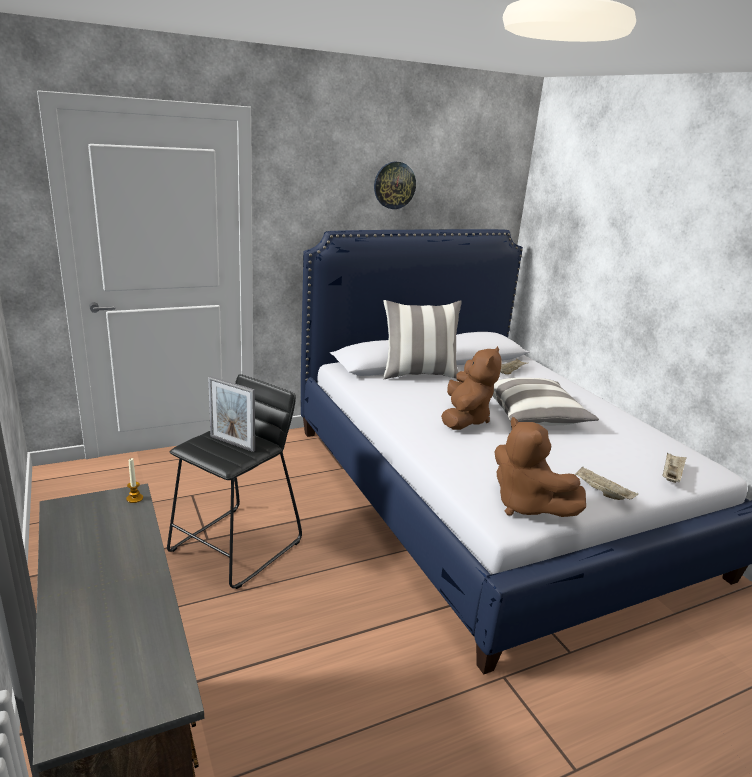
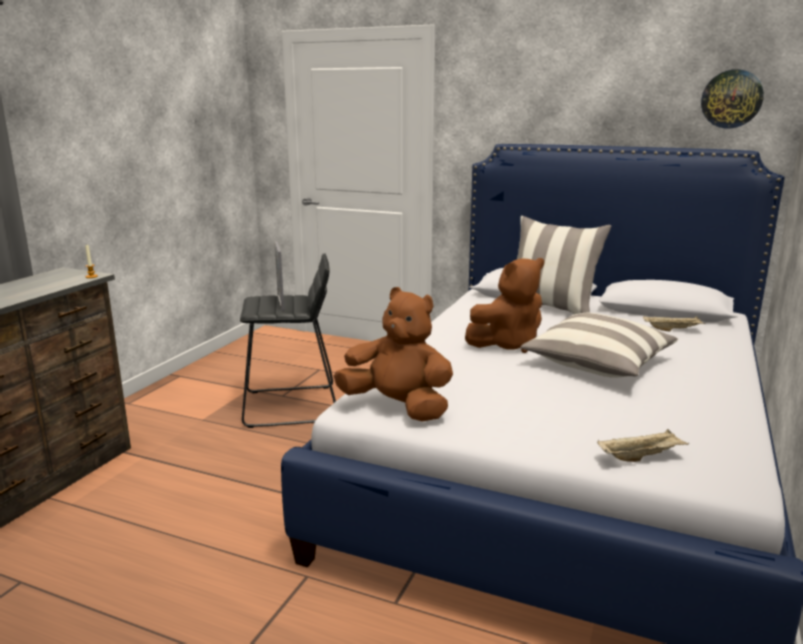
camera: 50 degrees right, 5 degrees down
wall clock [374,162,416,209] -> wall clock moved to [701,69,764,129]
brown plush toy [494,417,586,517] -> brown plush toy turned 105 degrees clockwise [334,287,453,421]
beige tray [575,467,638,500] -> none

